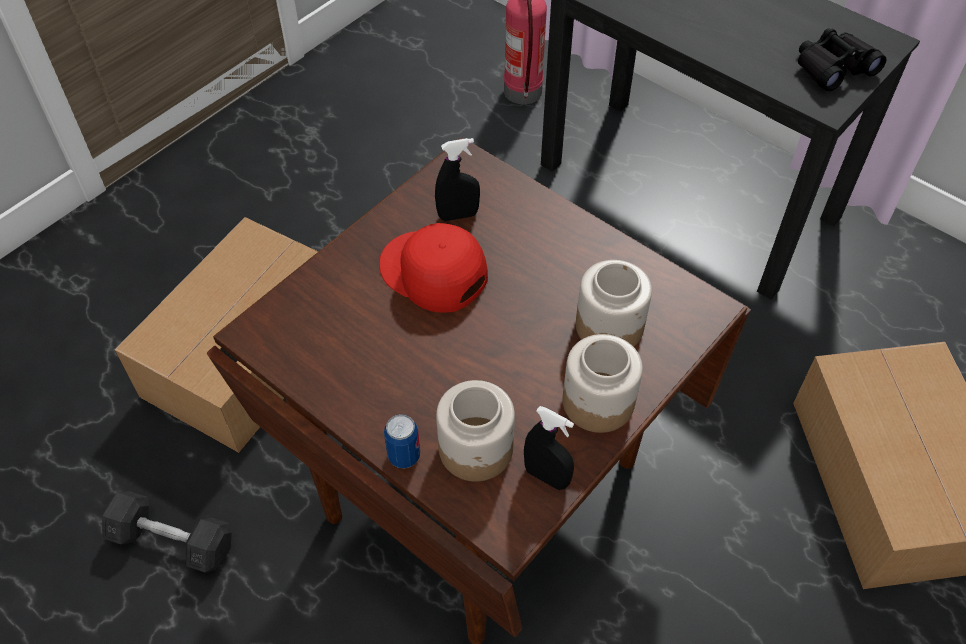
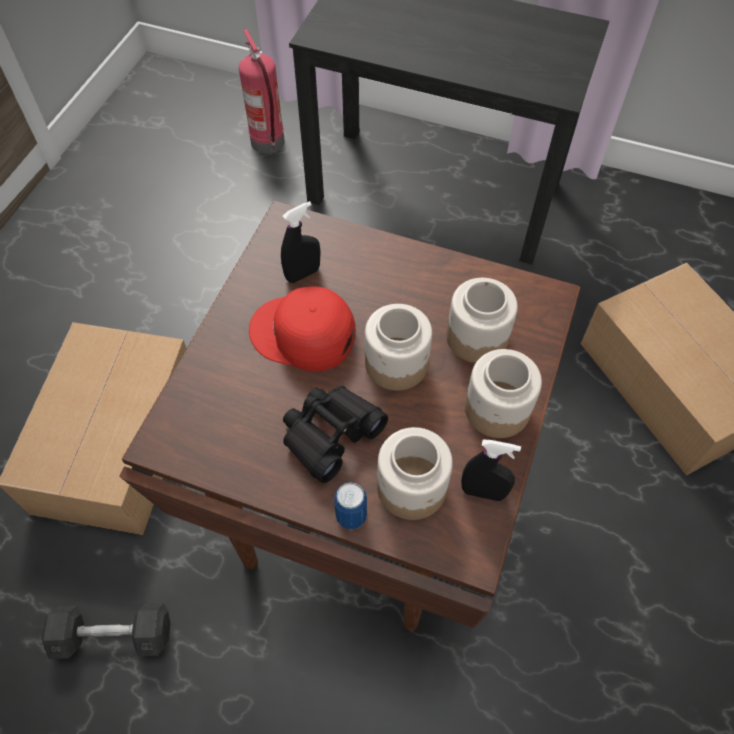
camera: 20 degrees left, 5 degrees up
black binoculars [798,28,886,91] -> black binoculars moved to [283,386,388,483]
none -> jar [365,304,432,391]

